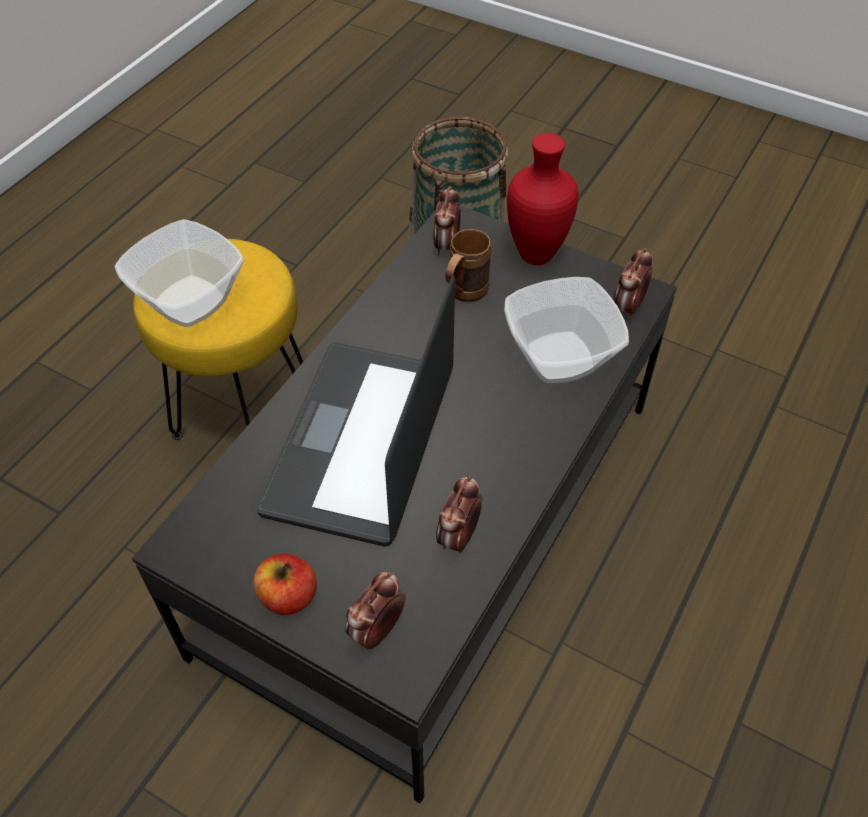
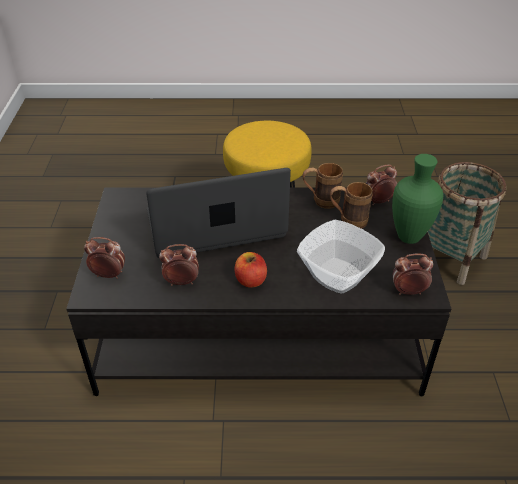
camera: 60 degrees right, 10 degrees down
bowl [115,219,244,327] -> none
apple [253,554,317,615] -> apple moved to [235,252,267,288]
red vase [507,133,579,265] -> green vase [392,154,443,244]
none -> brown mug [302,163,343,209]

